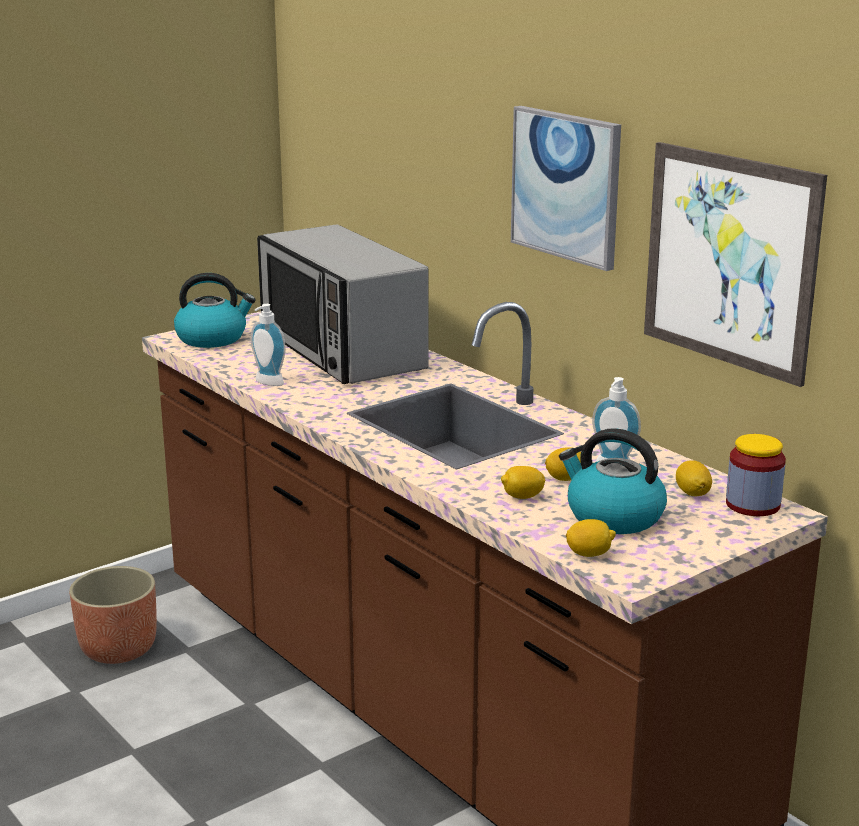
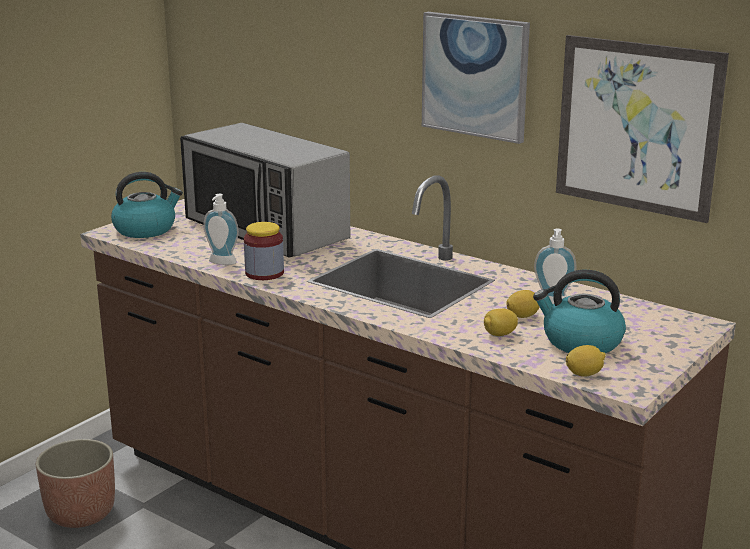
camera: 15 degrees left, 0 degrees up
lemon [676,460,712,496] -> none
jar [726,434,786,516] -> jar moved to [244,222,284,280]

